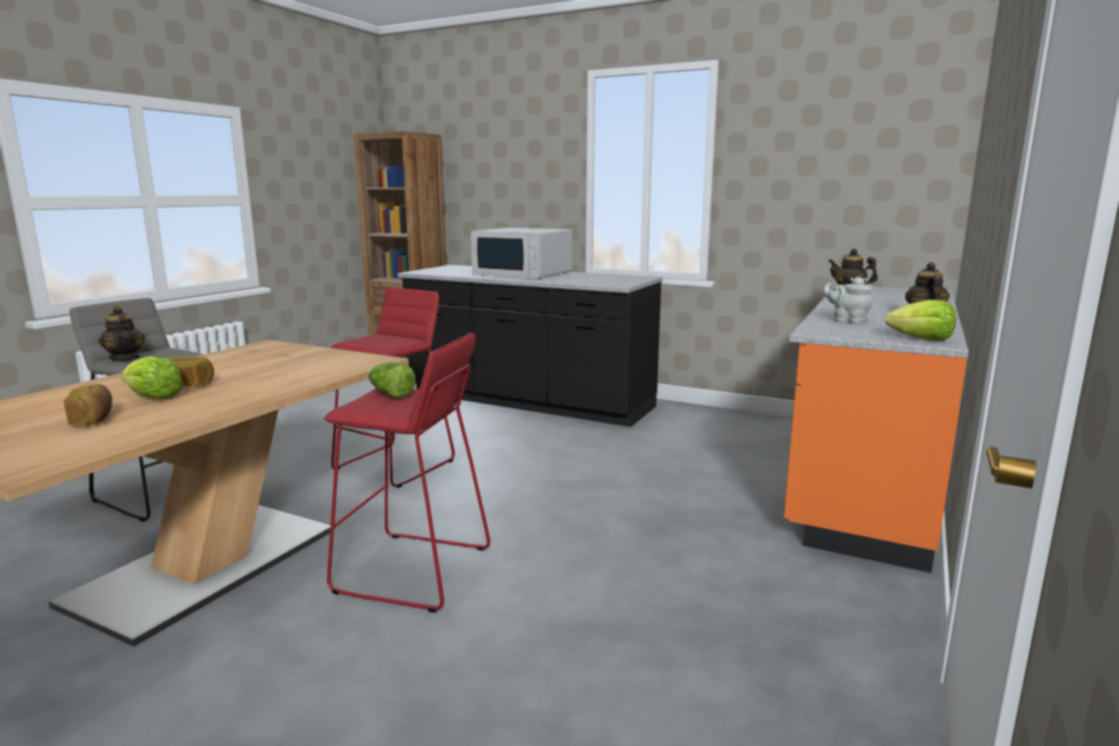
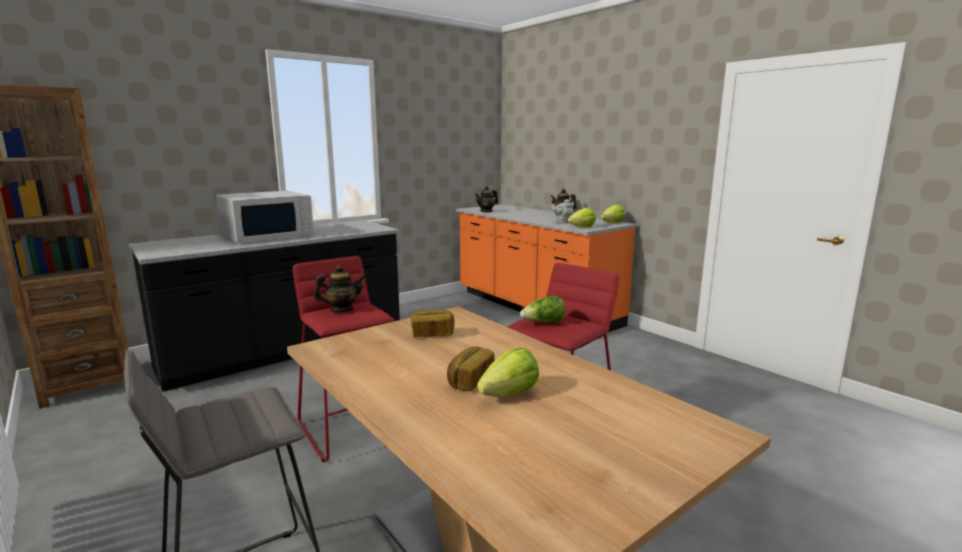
camera: 65 degrees left, 0 degrees up
bread [64,384,112,425] -> bread moved to [411,310,455,338]
teapot [99,306,145,361] -> teapot moved to [314,265,365,312]
none -> lettuce [568,208,596,227]

